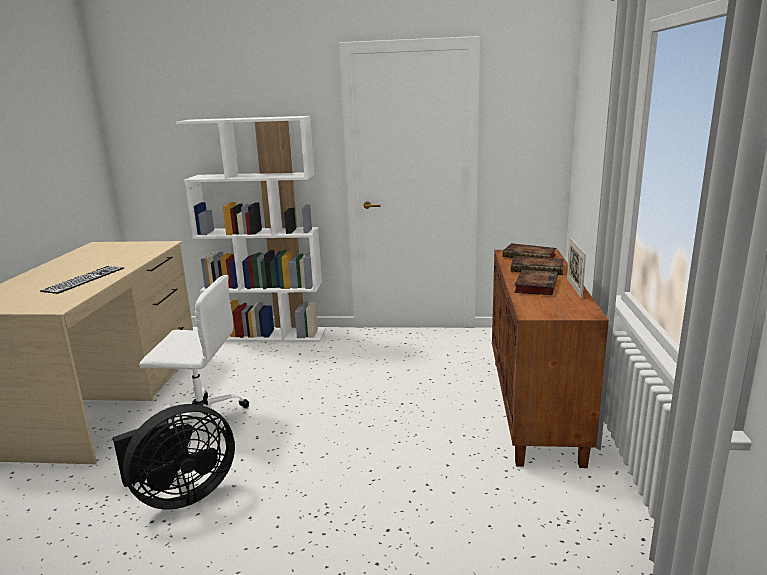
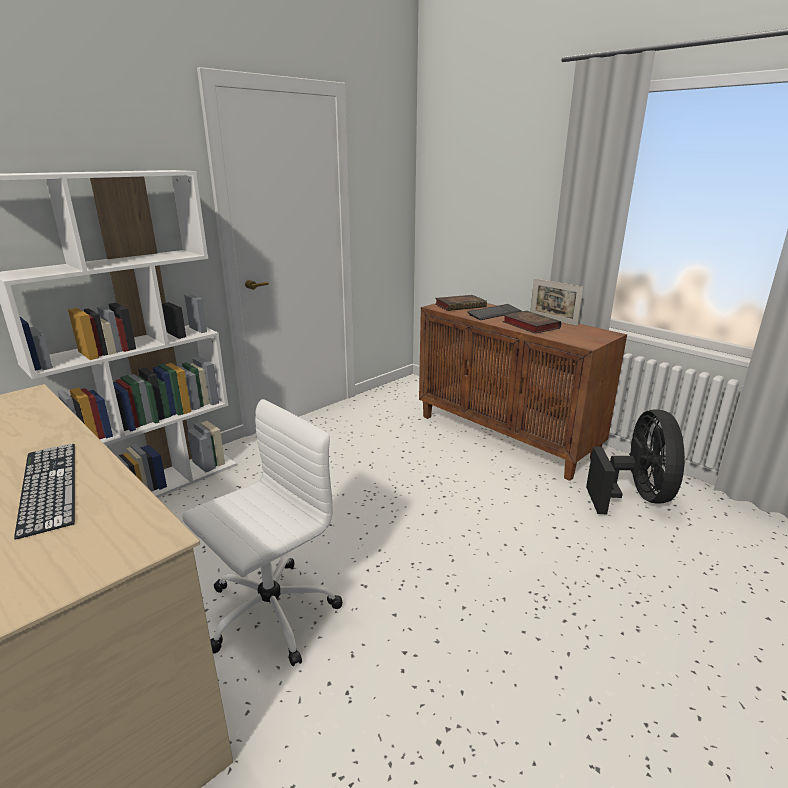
camera: 50 degrees left, 5 degrees up
black fan [113,404,235,510] -> black fan moved to [586,409,685,514]
book [511,256,563,275] -> keyboard [467,304,522,320]

